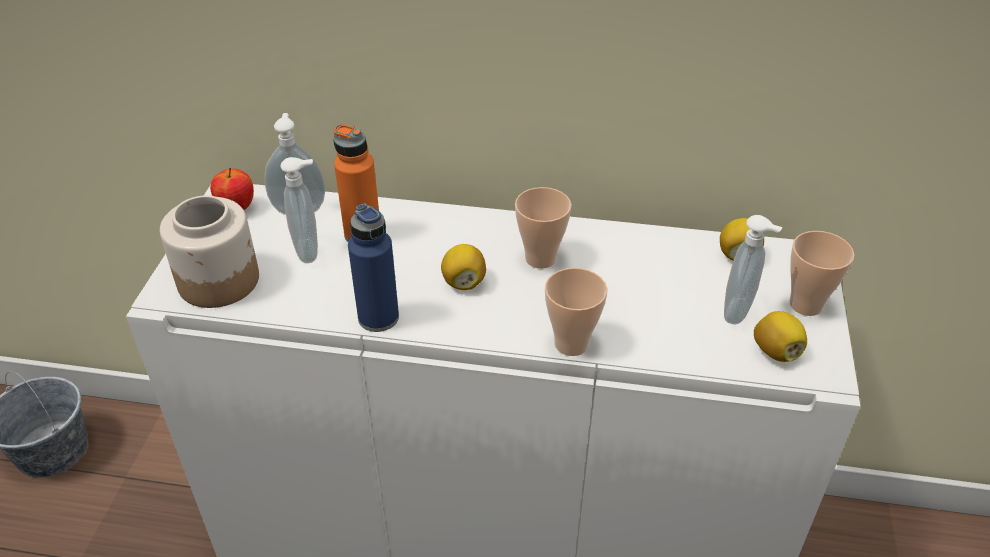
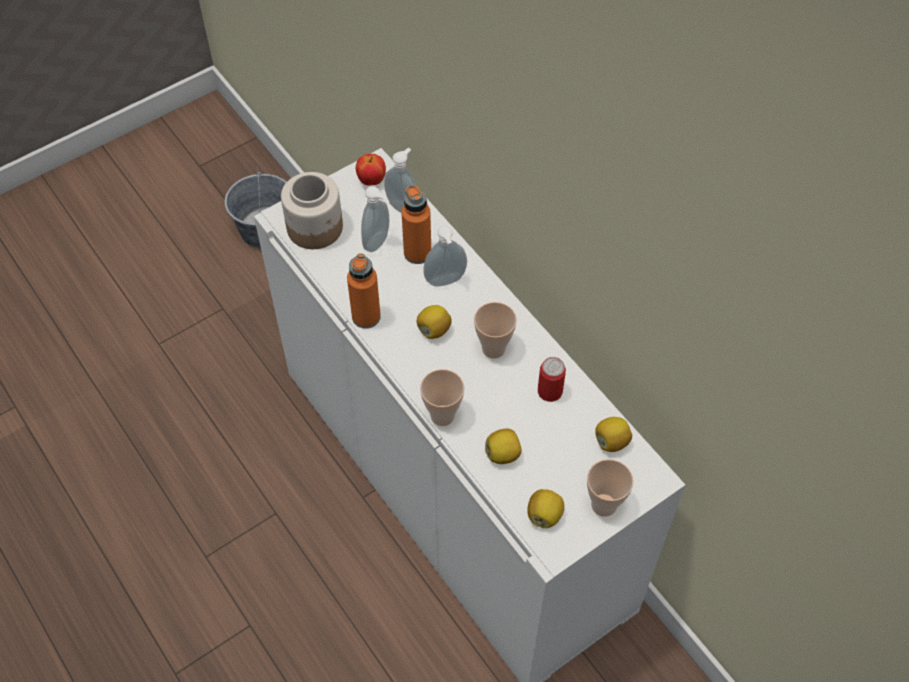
camera: 45 degrees right, 15 degrees up
blue bottle [348,204,399,332] -> orange bottle [347,253,381,329]
soap dispenser [724,215,782,325] -> soap dispenser moved to [423,226,467,287]
none -> lemon [485,429,521,464]
none -> can [538,357,566,402]

